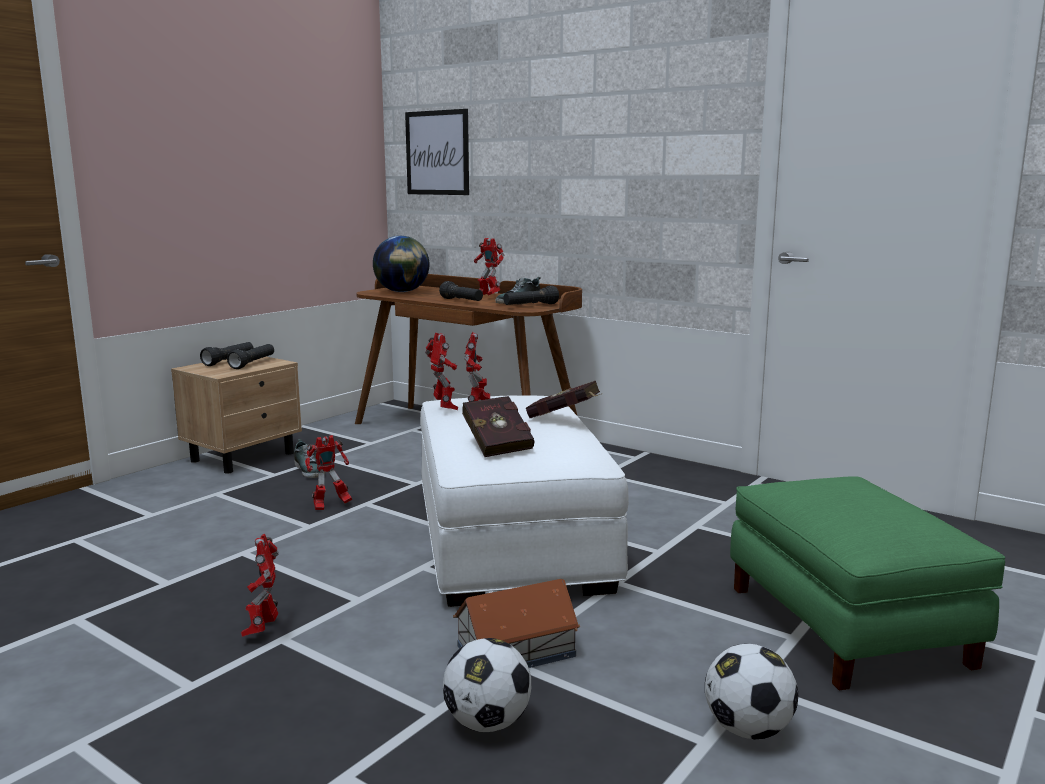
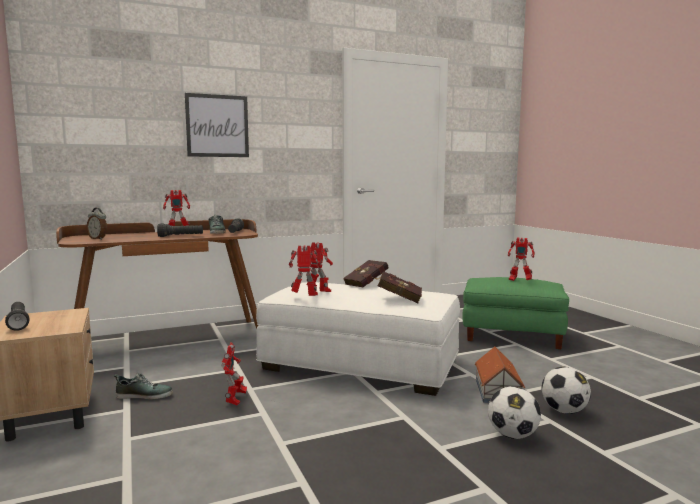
camera: 60 degrees left, 5 degrees down
black flashlight [227,344,274,369] -> none
toy robot [241,534,279,637] -> toy robot moved to [508,237,535,281]
globe [373,236,429,292] -> alarm clock [87,208,107,240]
picture [405,109,469,195] -> picture moved to [184,93,249,157]
football [705,644,798,740] -> football moved to [488,386,541,439]

